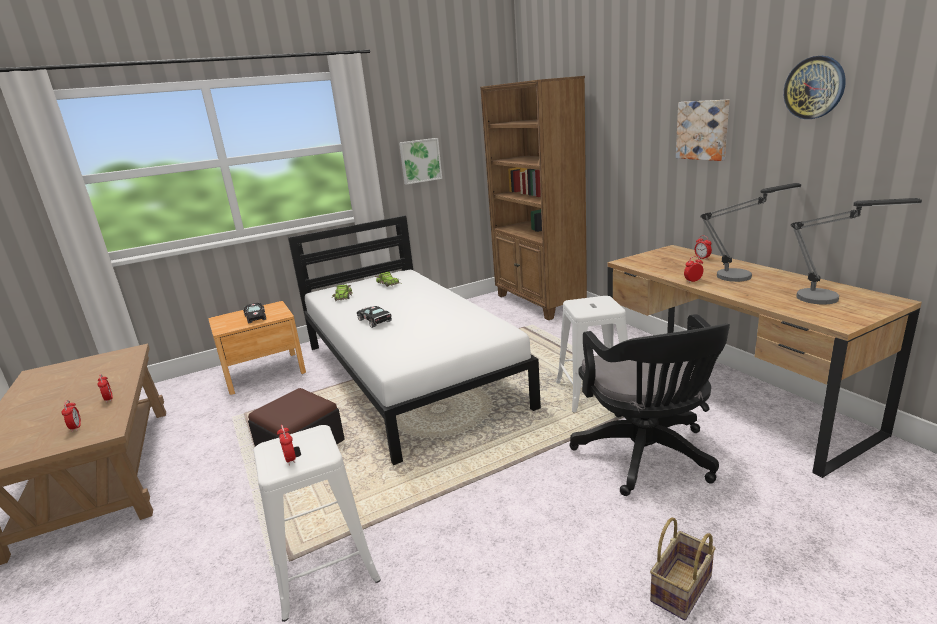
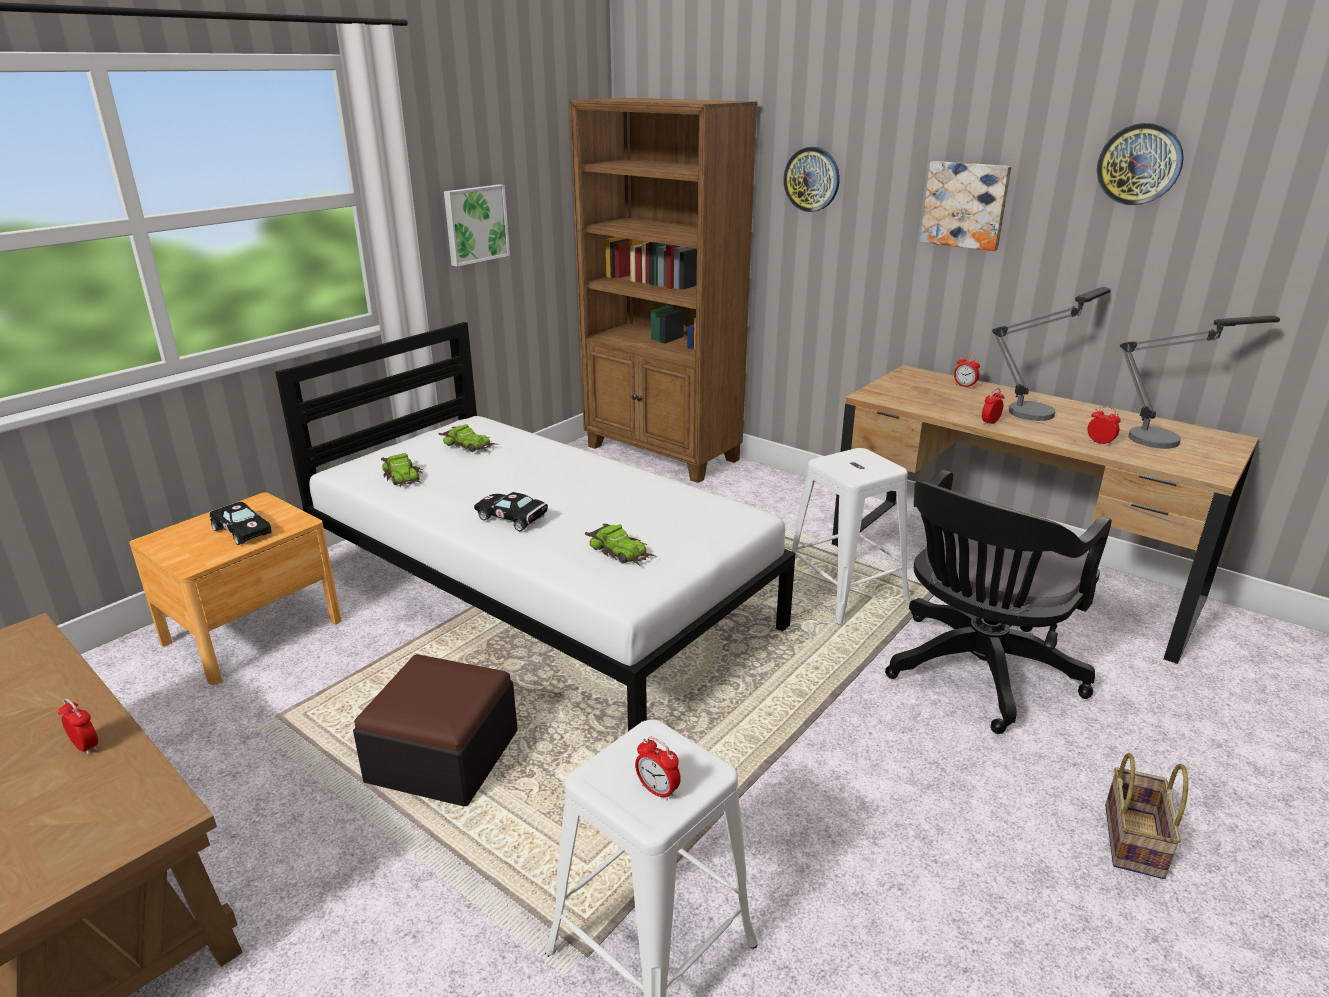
camera: 25 degrees left, 5 degrees up
alarm clock [62,400,81,432] -> alarm clock moved to [1087,406,1121,446]
black office chair [569,314,730,496] -> black office chair turned 75 degrees clockwise [885,470,1112,734]
none -> toy car [585,524,657,565]
none -> wall clock [783,147,840,212]

